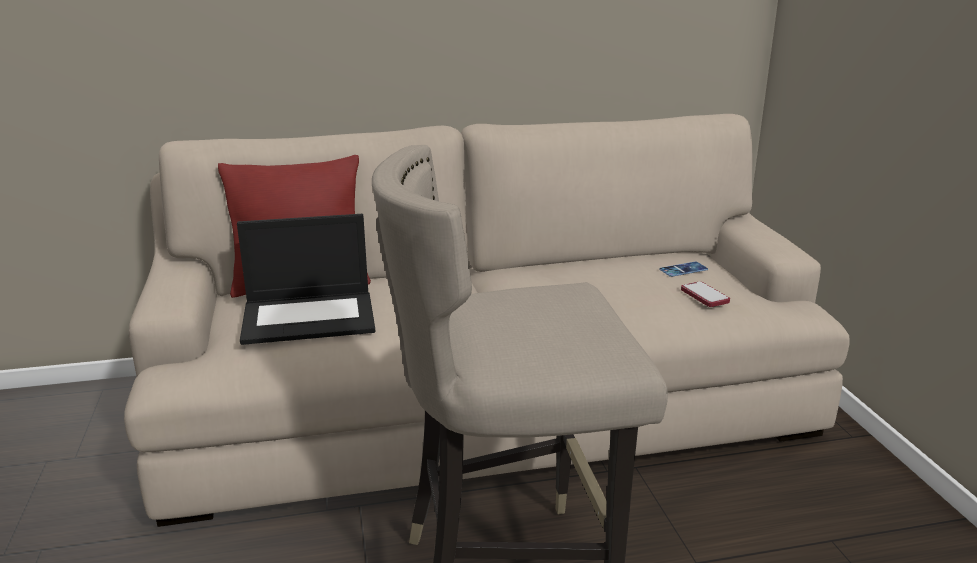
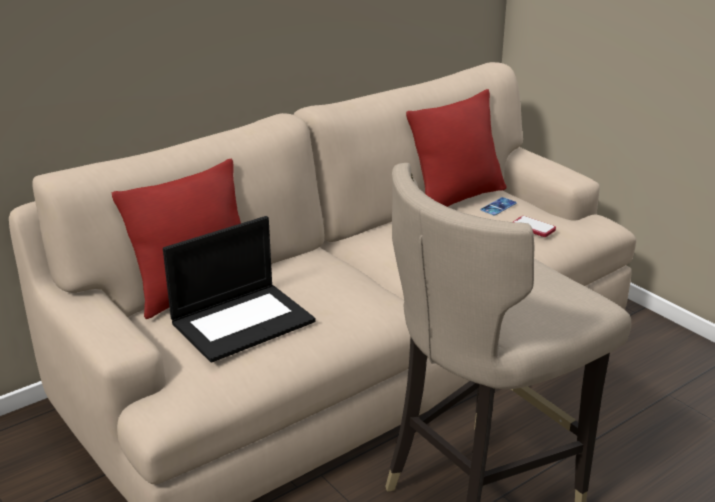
camera: 25 degrees left, 5 degrees up
none -> red pillow [406,89,506,207]

